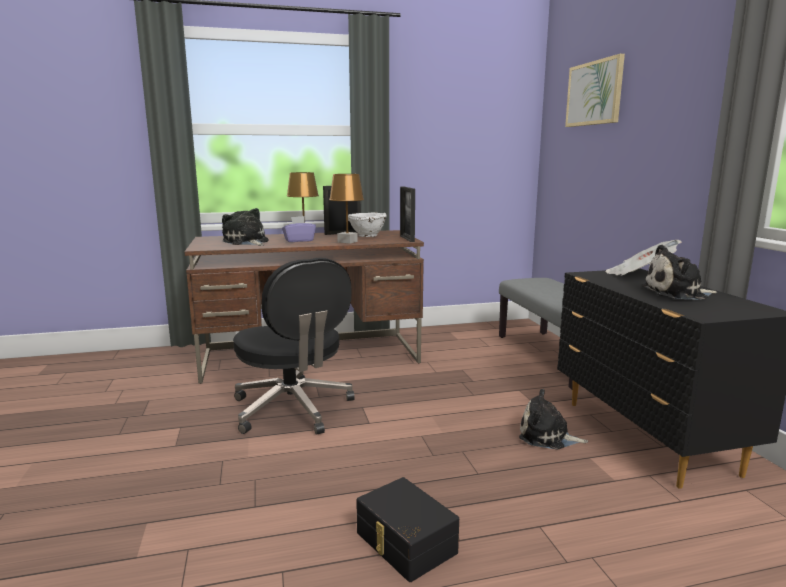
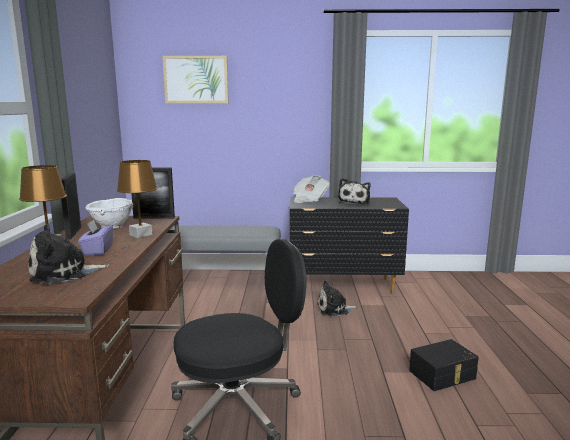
camera: 75 degrees left, 0 degrees up
plush toy [519,389,589,450] -> plush toy turned 45 degrees clockwise [317,280,357,316]

